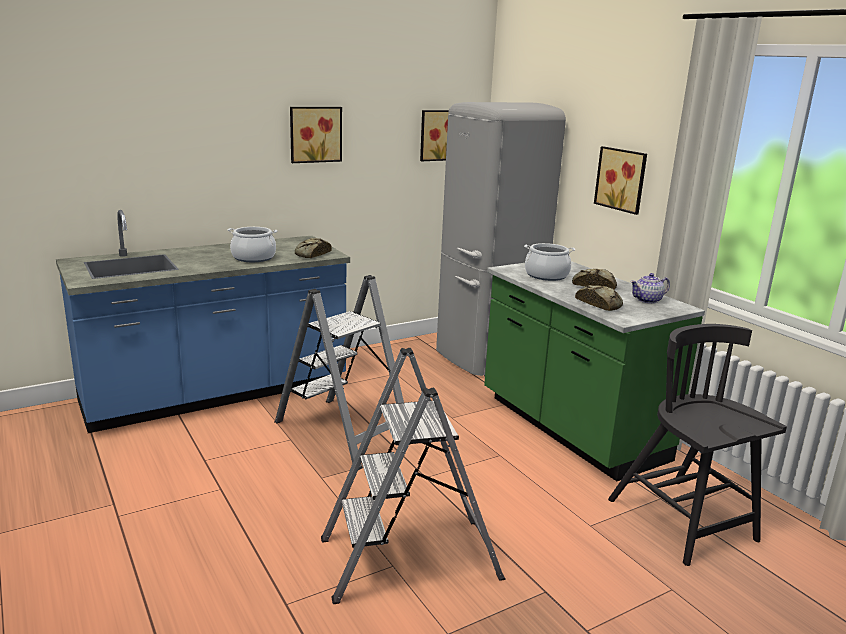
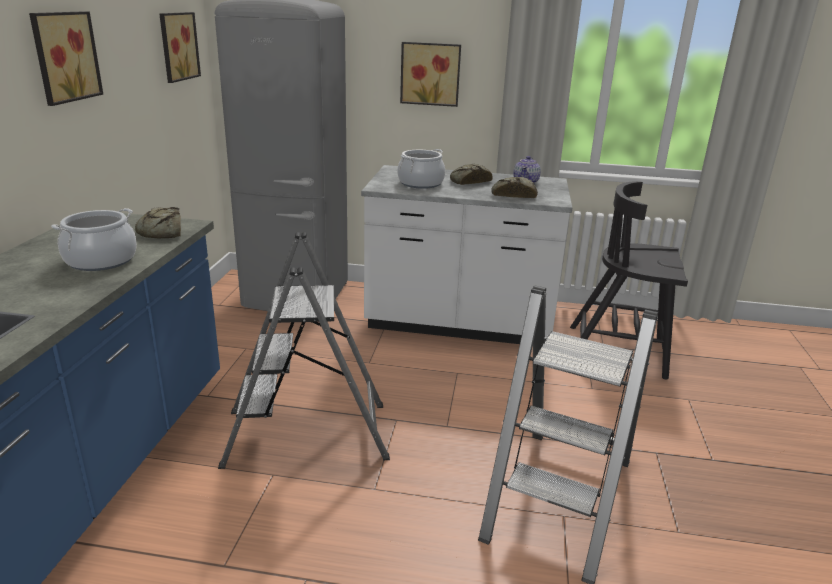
camera: 50 degrees left, 5 degrees up
green counter [484,261,705,481] -> white counter [361,165,572,344]

